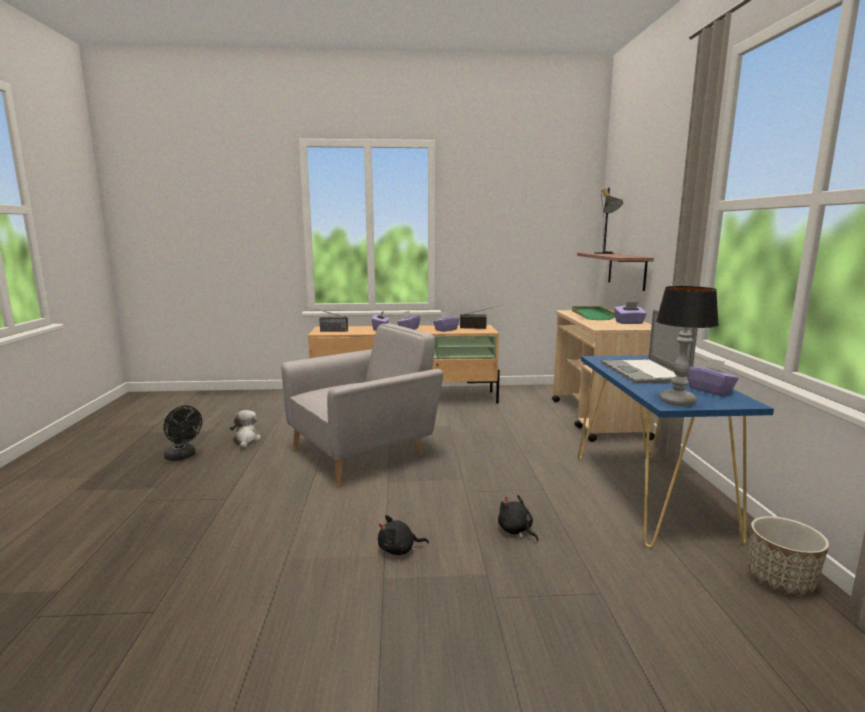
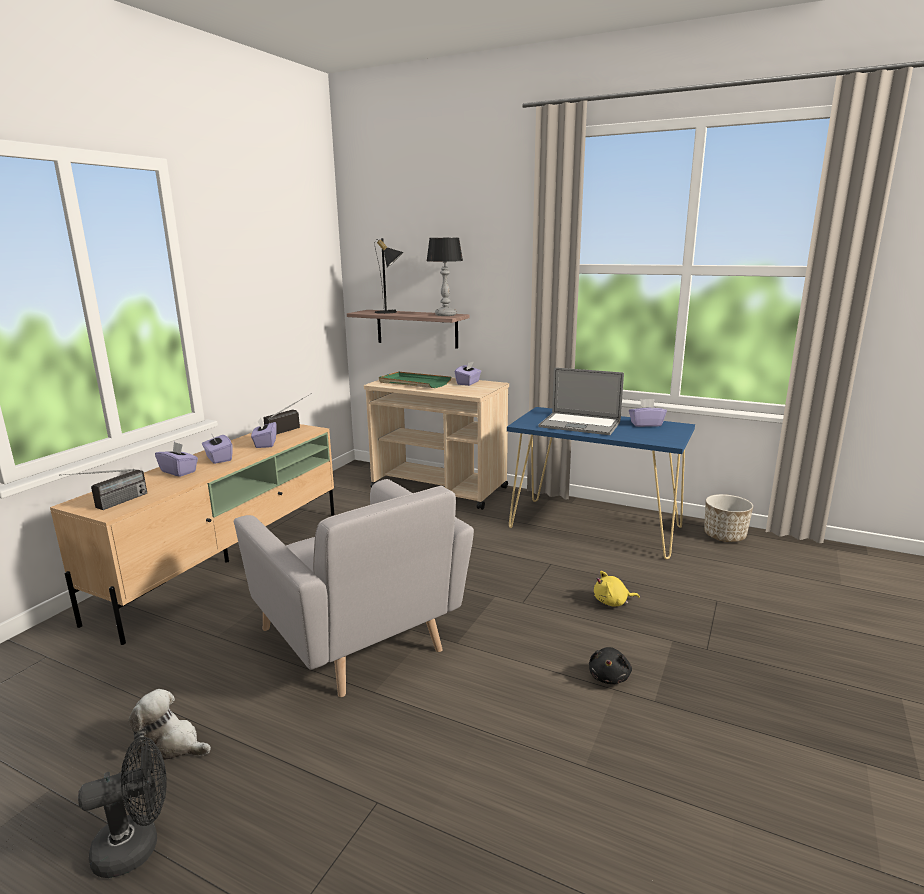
camera: 60 degrees left, 5 degrees up
grey armchair [281,323,443,487] -> grey armchair turned 150 degrees clockwise [234,479,474,697]
black plush toy [498,495,538,541] -> yellow plush toy [594,571,640,607]
table lamp [656,286,719,406] -> table lamp moved to [427,237,463,316]

